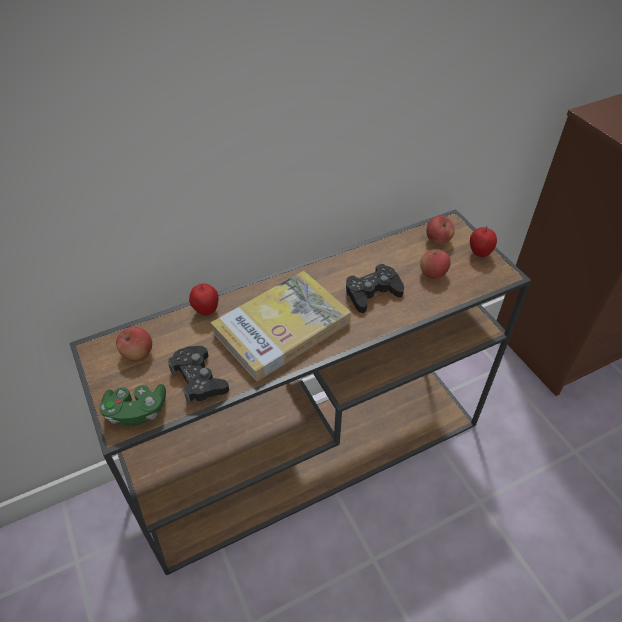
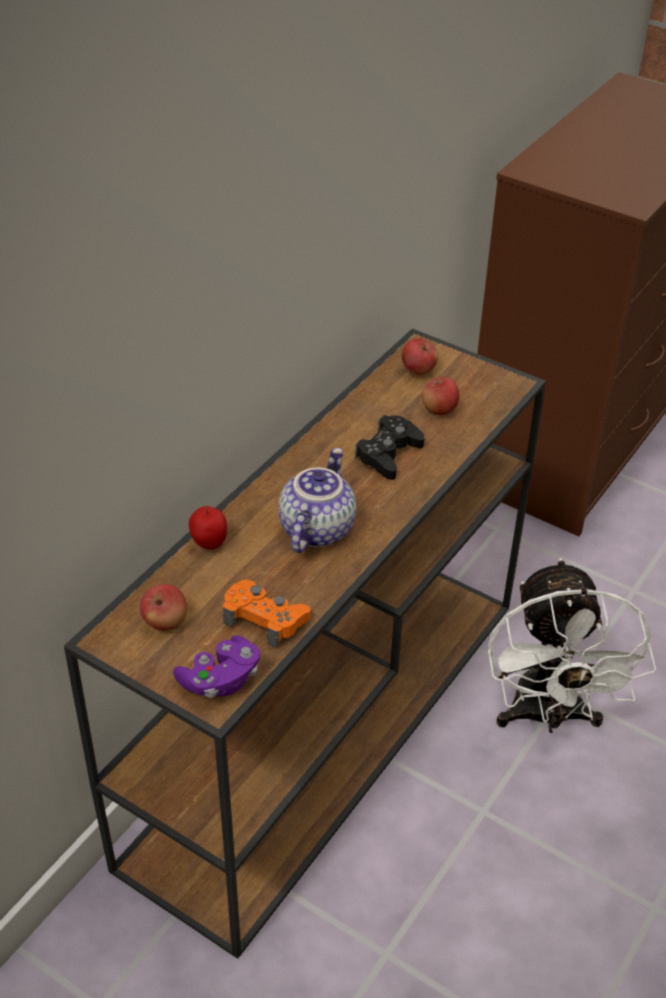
camera: 30 degrees left, 5 degrees down
green game controller [99,384,166,426] -> purple game controller [173,635,260,698]
black game controller [168,346,229,404] -> orange game controller [223,580,311,648]
book [210,271,351,381] -> teapot [278,448,356,553]
apple [470,226,497,257] -> none
none -> white fan [488,558,656,733]

